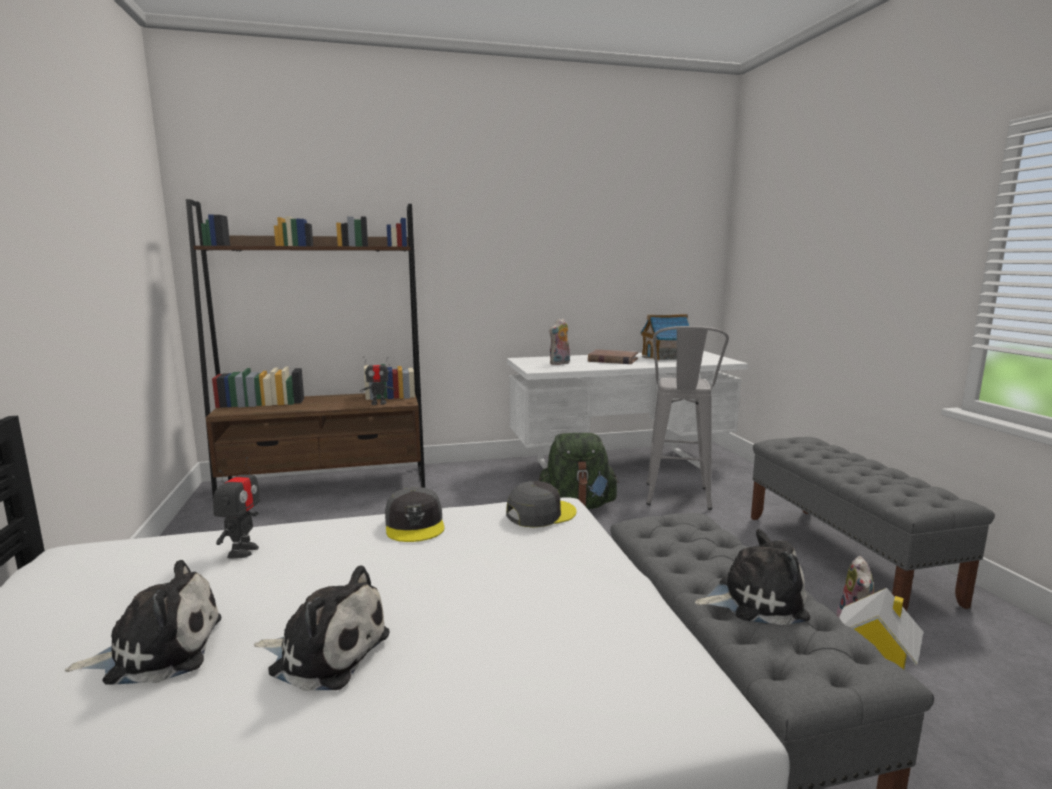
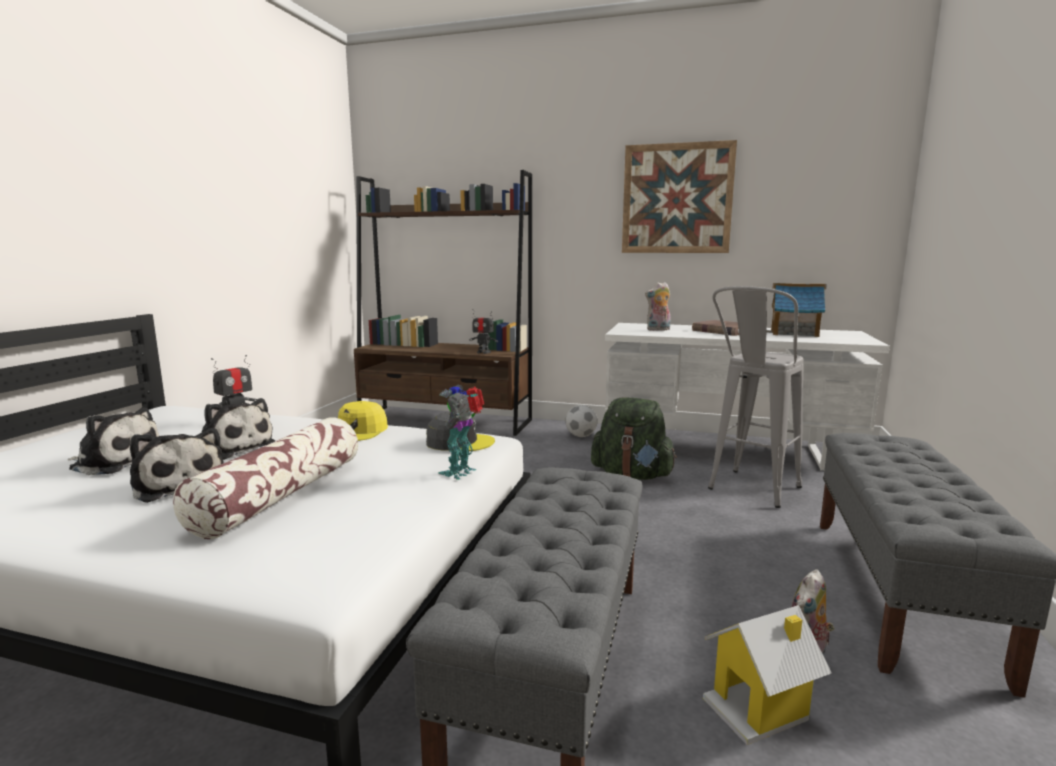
camera: 30 degrees right, 0 degrees up
grey cap [385,488,444,542] -> yellow cap [338,401,388,441]
plush toy [695,529,810,625] -> plush toy moved to [201,398,275,460]
none -> pillow [173,417,358,539]
none -> toy robot [438,385,484,480]
none -> football [565,405,598,437]
none -> picture [622,140,737,253]

